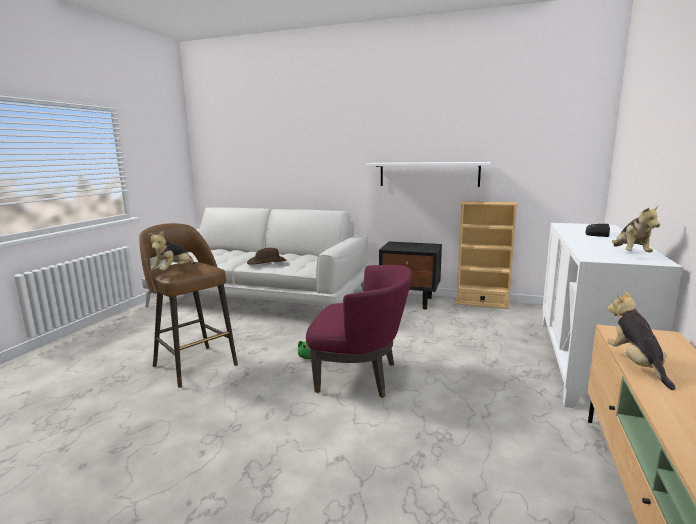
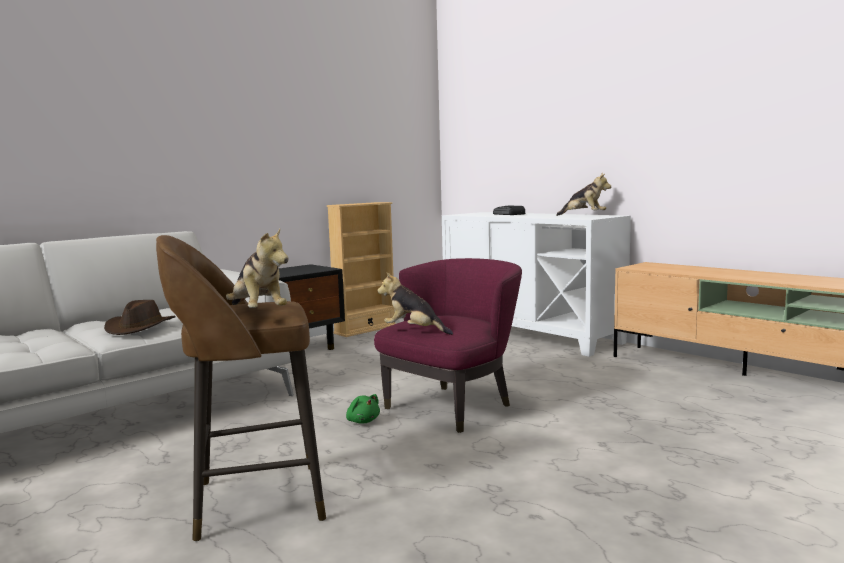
camera: 60 degrees left, 5 degrees down
white shelf [366,162,491,187] -> none
plush toy [607,290,675,390] -> plush toy moved to [378,272,453,335]

